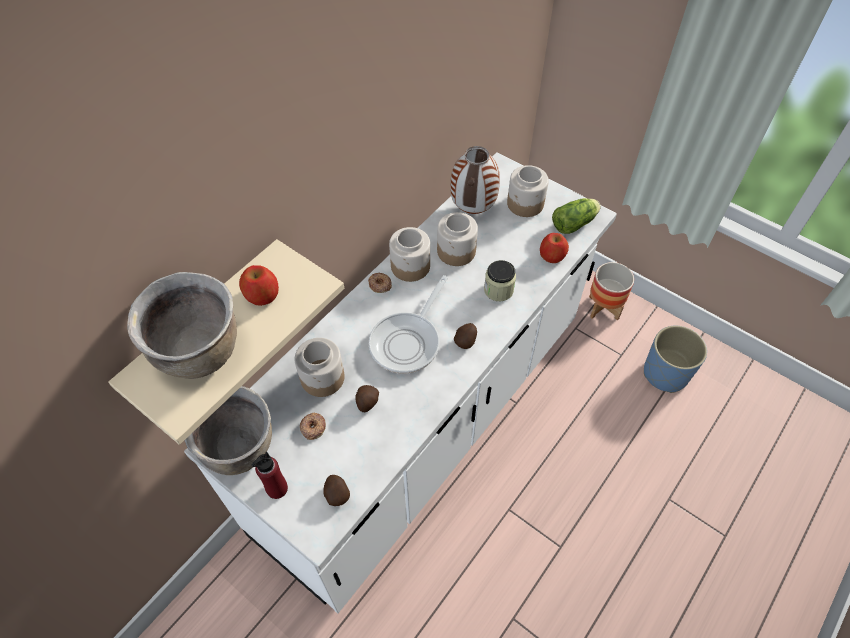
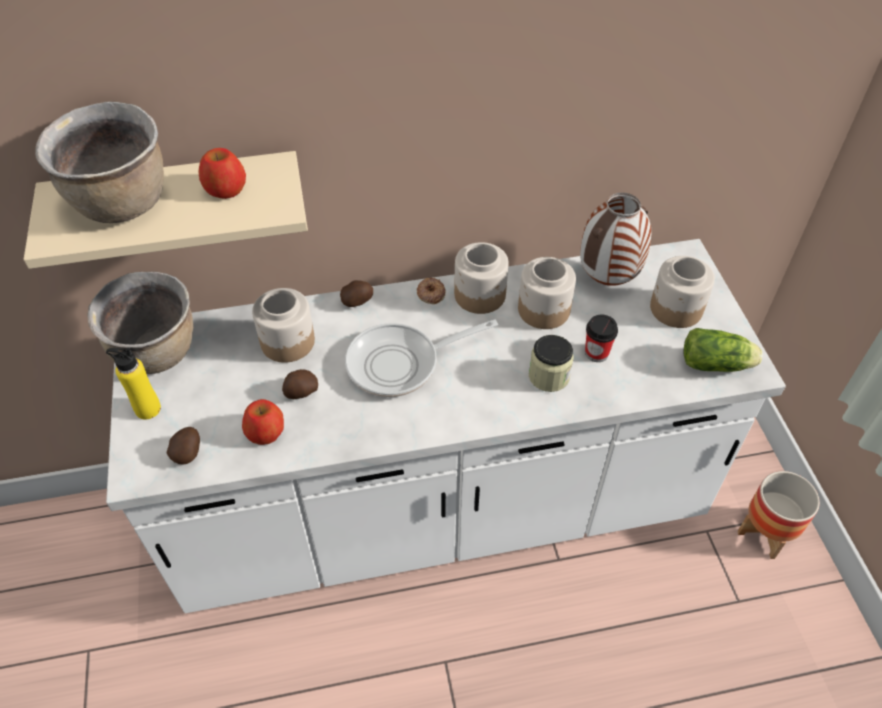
camera: 40 degrees right, 5 degrees down
red bottle [252,452,288,499] -> yellow bottle [106,348,161,419]
donut [300,413,326,440] -> none
potato [454,323,477,349] -> potato moved to [340,280,373,307]
apple [540,233,569,263] -> apple moved to [242,399,284,445]
blue planter [644,326,707,393] -> none
none -> cup [585,315,618,362]

